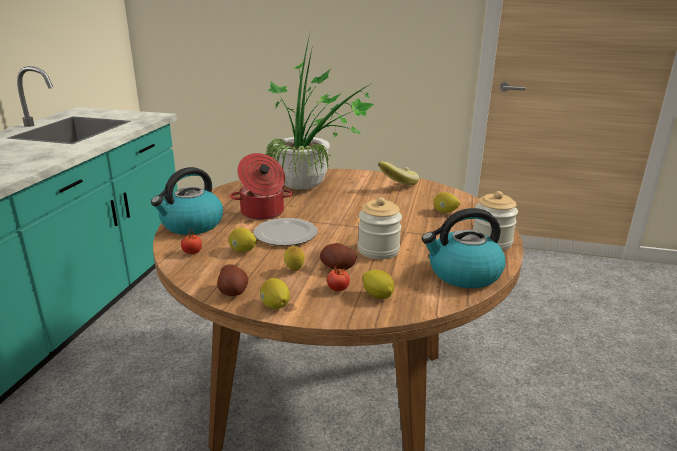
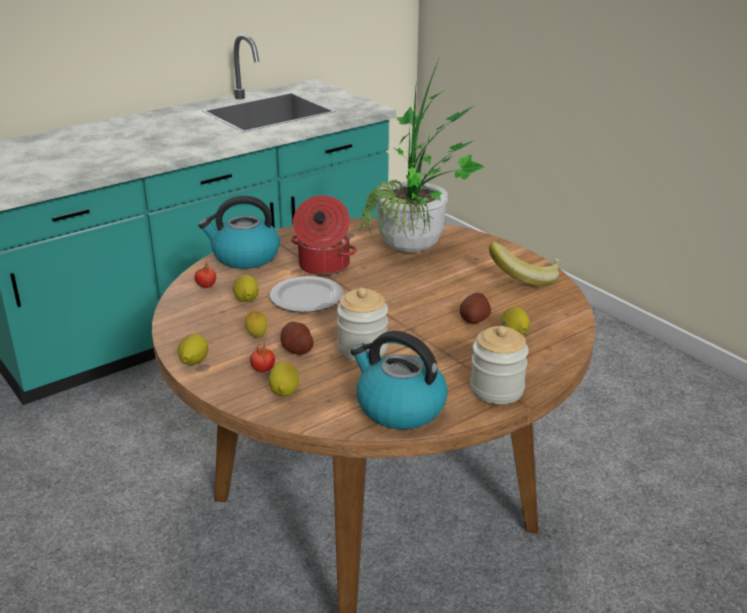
camera: 40 degrees right, 5 degrees up
potato [217,264,249,296] -> potato moved to [460,293,491,323]

